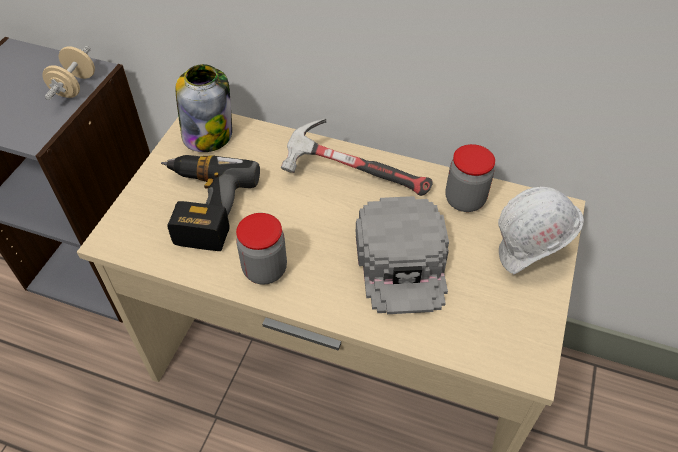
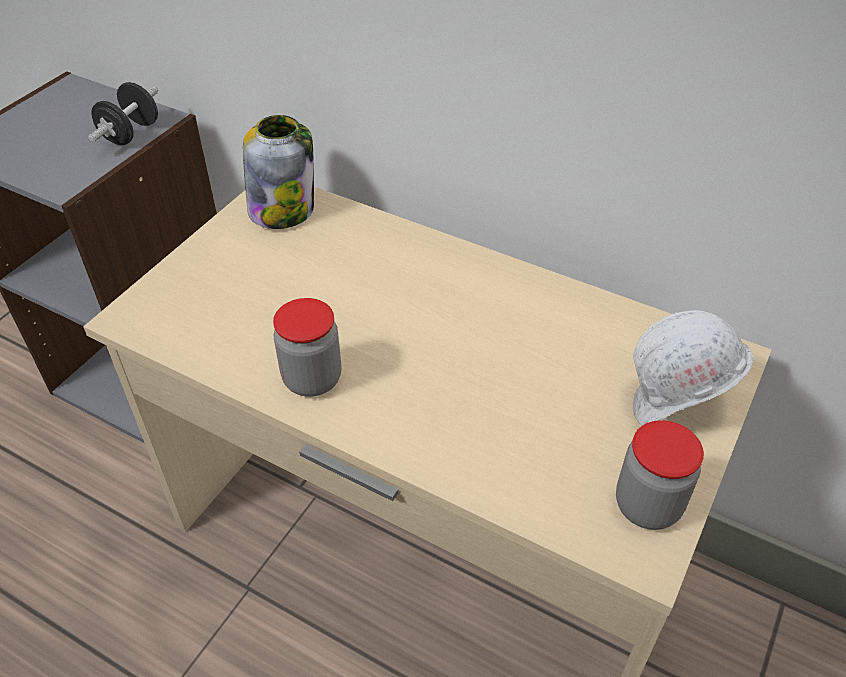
camera: 10 degrees right, 5 degrees down
beige dumbbell [42,46,95,100] -> black dumbbell [88,82,158,145]
power drill [161,155,260,251] -> none
hammer [281,118,433,196] -> none
grey cap [356,196,449,314] -> none
jar [445,144,495,212] -> jar moved to [616,420,704,530]

